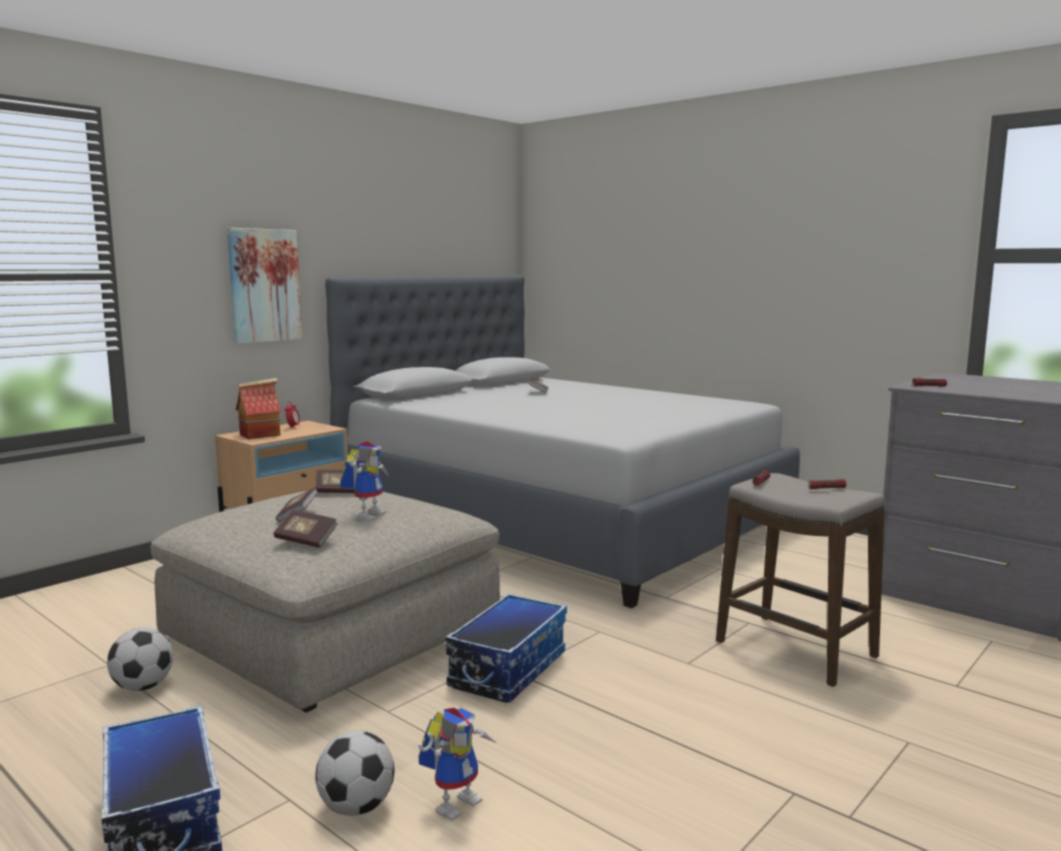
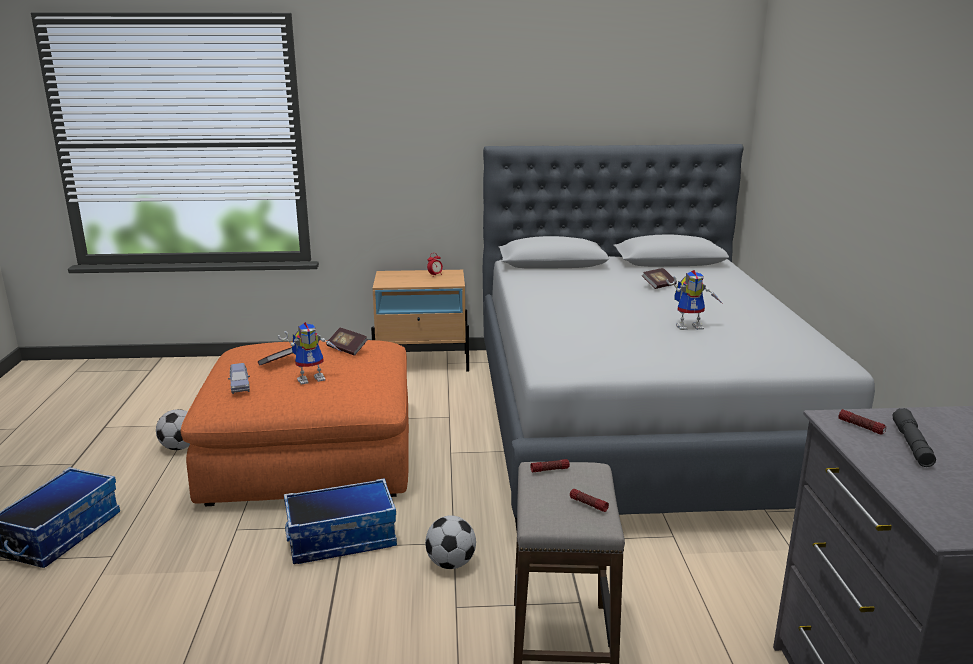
camera: 45 degrees right, 10 degrees up
beige ottoman [150,491,500,713] -> orange ottoman [180,340,409,506]
picture [227,228,302,344] -> none
toy house [236,378,281,439] -> none
book [273,510,338,548] -> blue toy car [228,363,250,394]
football [315,731,394,816] -> football moved to [425,515,476,569]
toy robot [419,707,496,821] -> toy robot moved to [666,270,723,330]
none -> grey flashlight [893,408,936,467]

